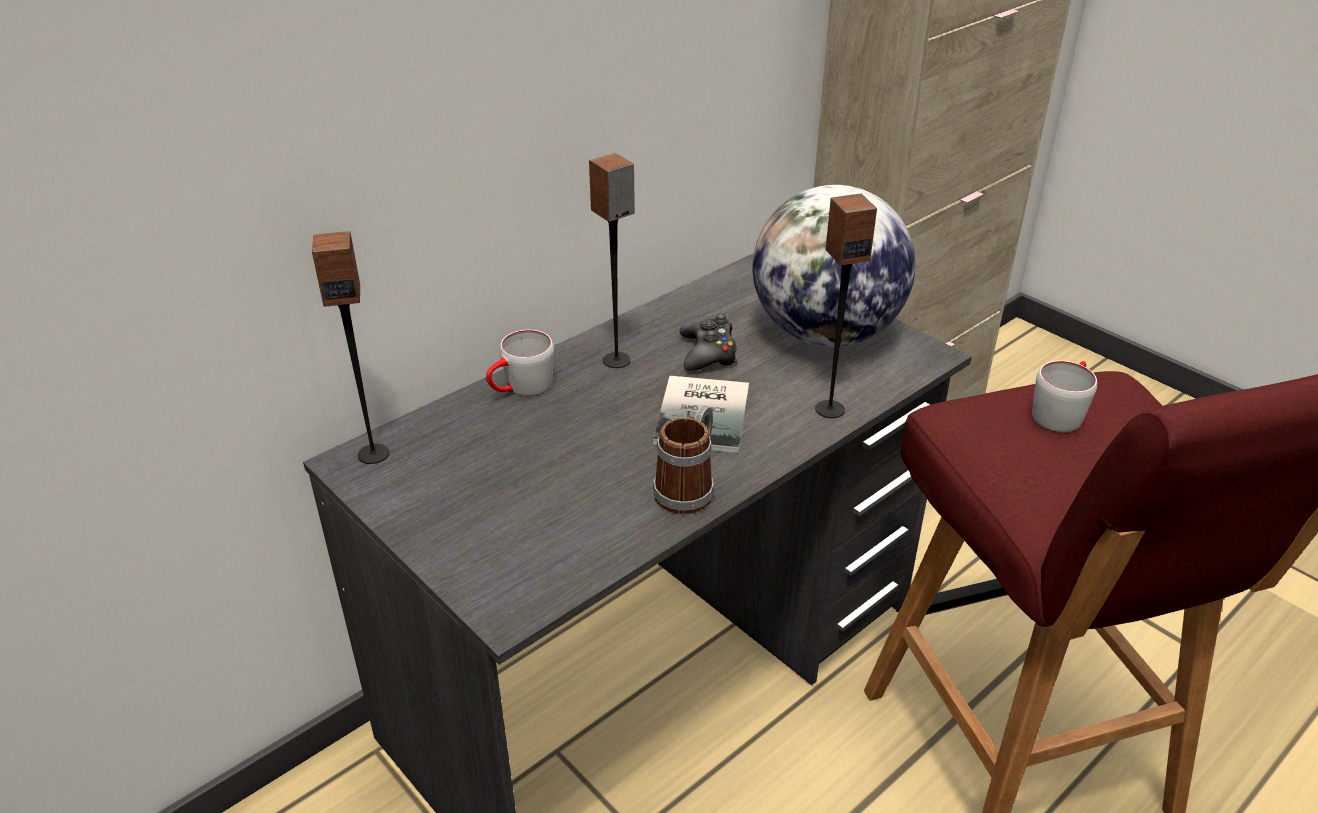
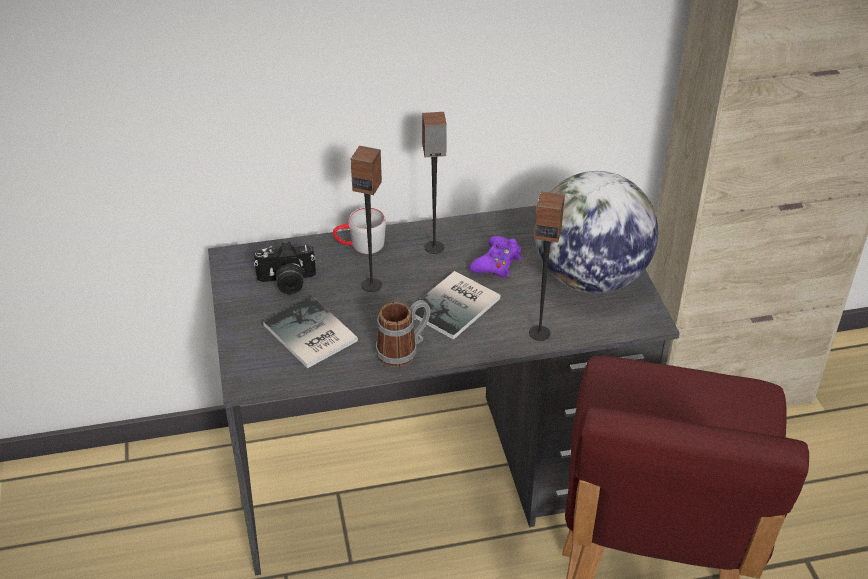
camera: 30 degrees right, 5 degrees up
speaker [312,231,389,464] -> speaker moved to [351,146,382,292]
black game controller [680,314,737,371] -> purple game controller [469,236,522,278]
grey mug [1032,361,1097,432] -> none
none -> camera [254,241,316,294]
none -> book [263,296,358,368]

